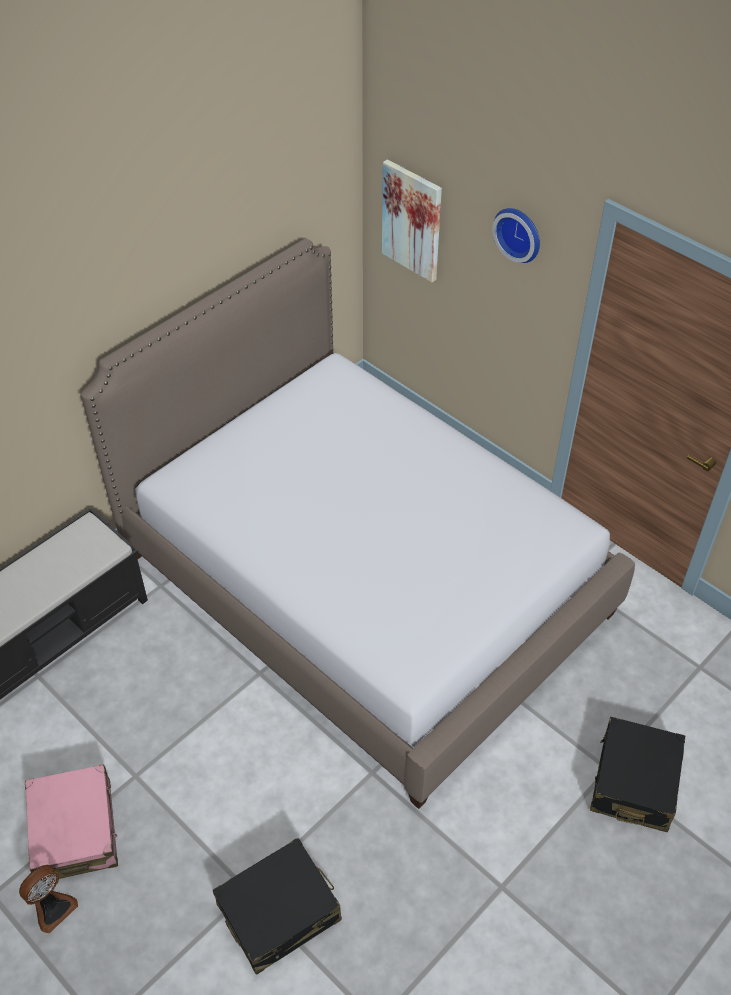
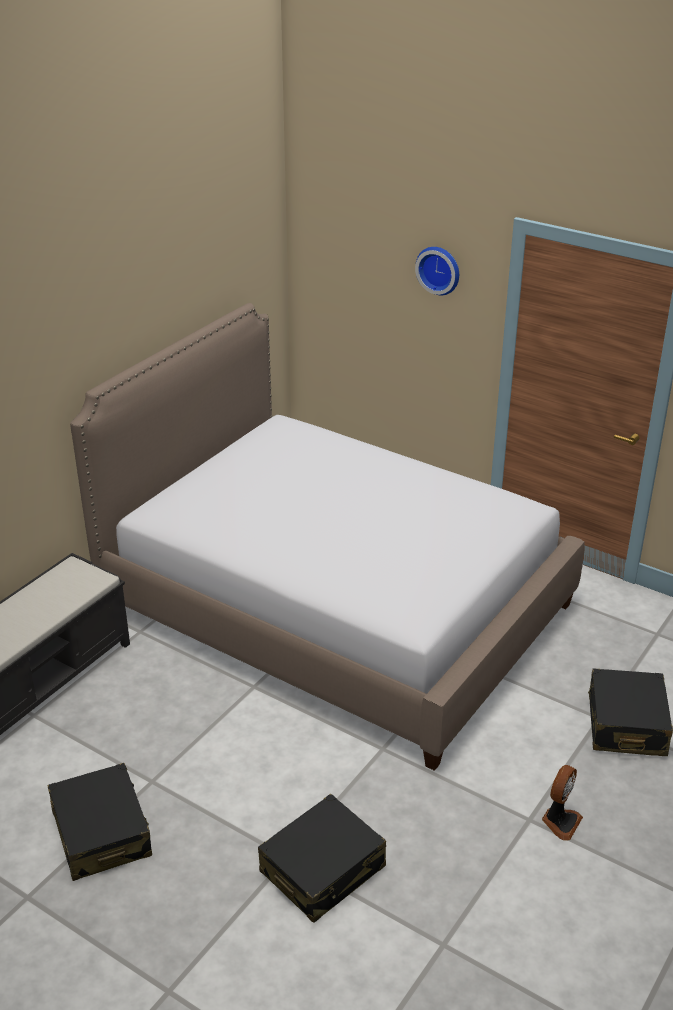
camera: 10 degrees left, 15 degrees down
fan [19,865,78,933] -> fan moved to [542,765,583,840]
pink suitcase [25,764,118,880] -> black suitcase [48,763,152,881]
picture [382,159,442,282] -> none

